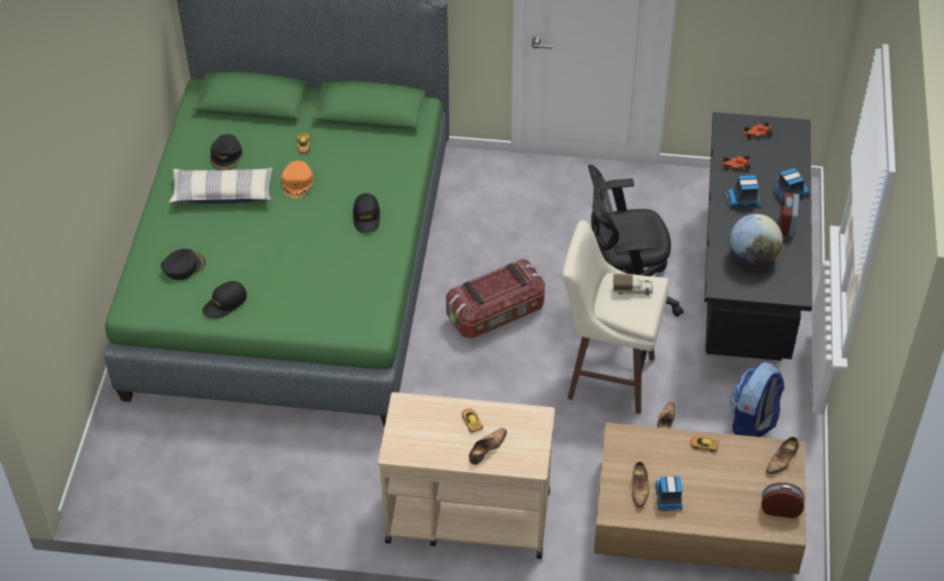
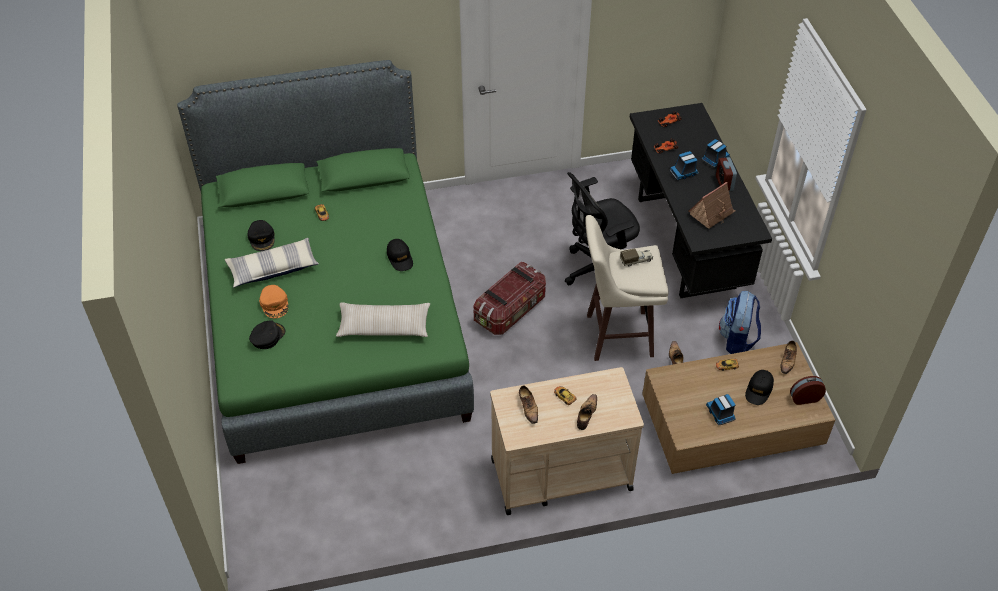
camera: 20 degrees left, 0 degrees up
black cap [202,281,247,319] -> black cap moved to [745,370,774,405]
orange cap [281,161,313,198] -> orange cap moved to [259,285,288,318]
shoe [632,462,649,508] -> shoe moved to [519,385,538,424]
globe [729,214,783,267] -> toy house [689,182,735,229]
none -> beige pillow [336,302,430,337]

